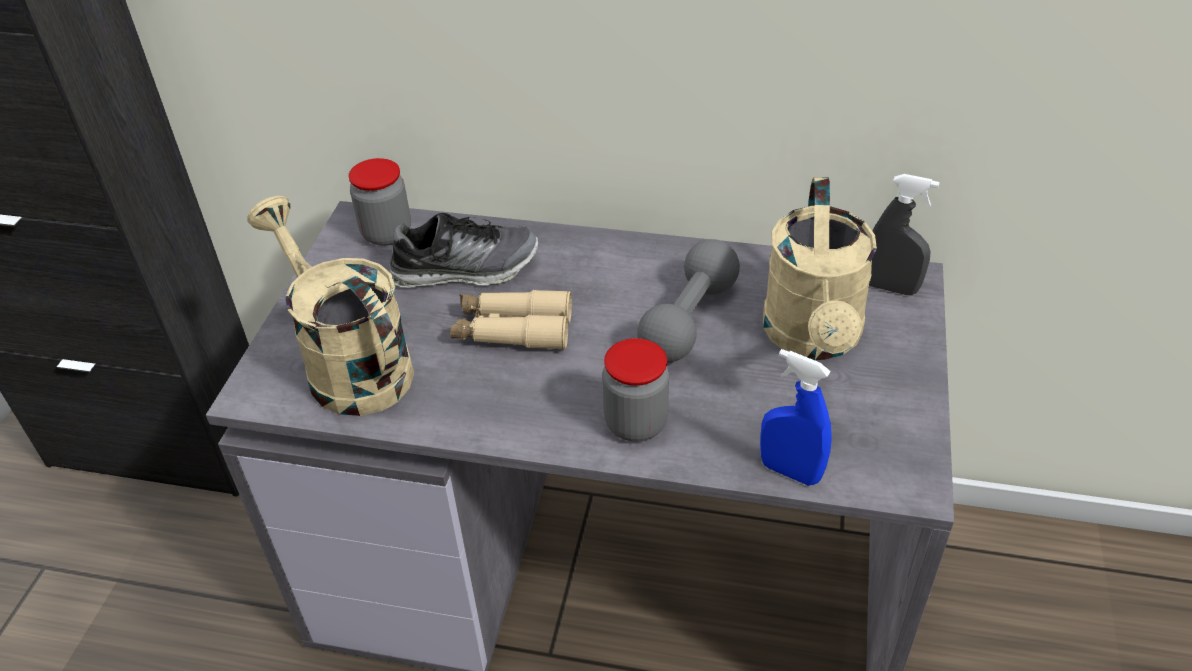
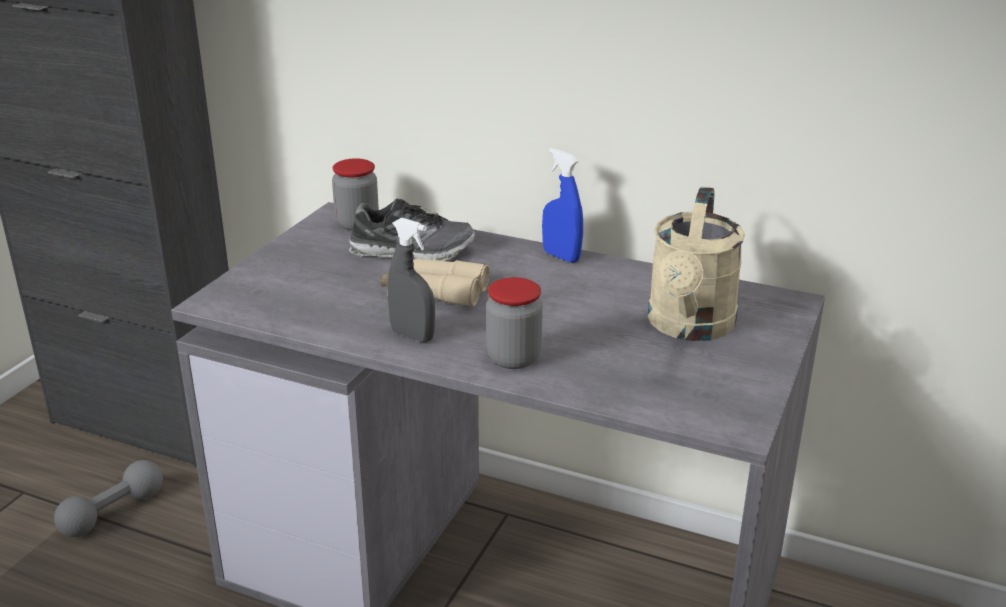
camera: 10 degrees right, 15 degrees down
beige watering can [247,196,414,416] -> none
grey dumbbell [637,239,740,362] -> grey dumbbell moved to [54,460,163,537]
blue spray bottle [760,349,832,486] -> blue spray bottle moved to [542,148,583,263]
grey spray bottle [869,174,940,295] -> grey spray bottle moved to [388,217,435,342]

